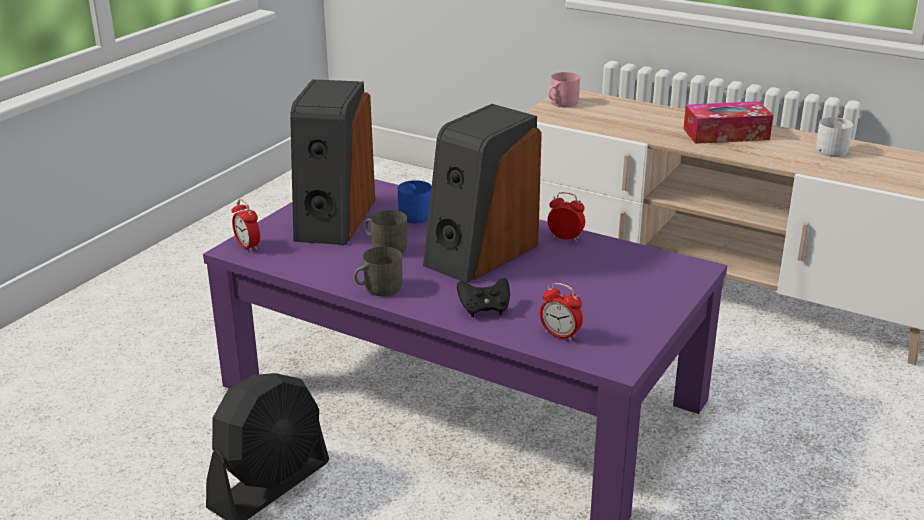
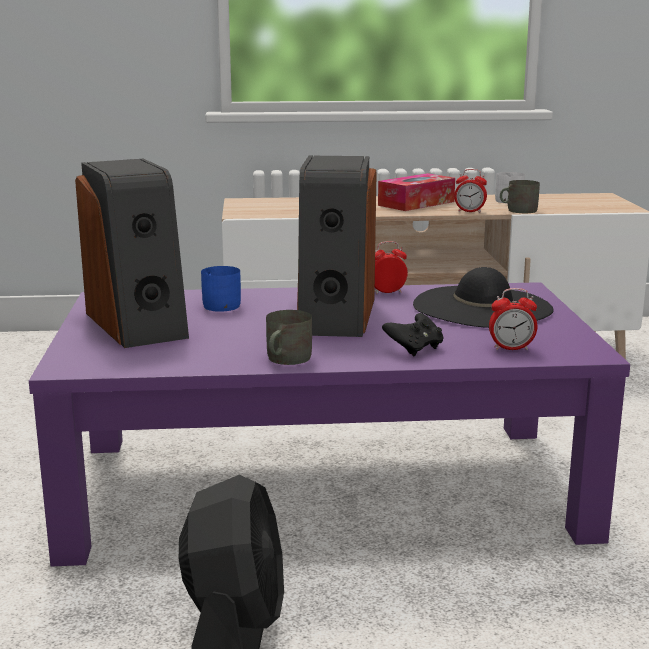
camera: 35 degrees left, 10 degrees down
alarm clock [232,199,260,252] -> alarm clock moved to [454,169,487,213]
grey mug [364,210,407,254] -> grey mug moved to [500,180,540,213]
pink mug [548,72,580,107] -> none
none -> black hat [413,267,554,328]

